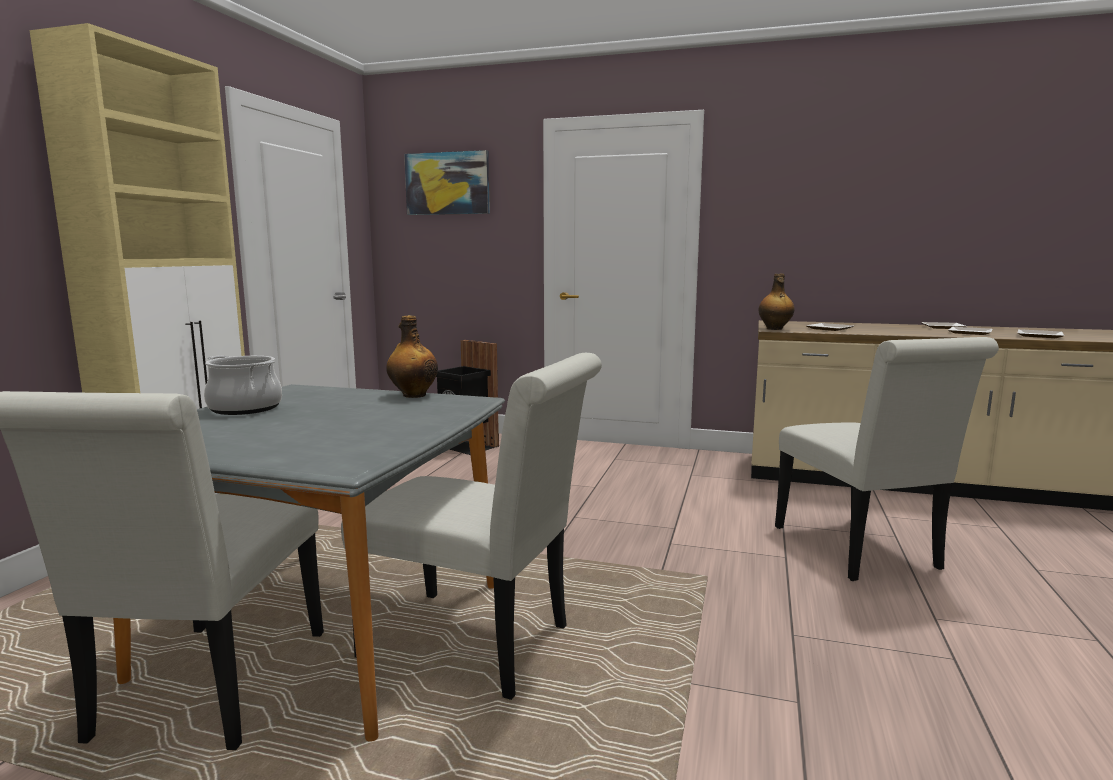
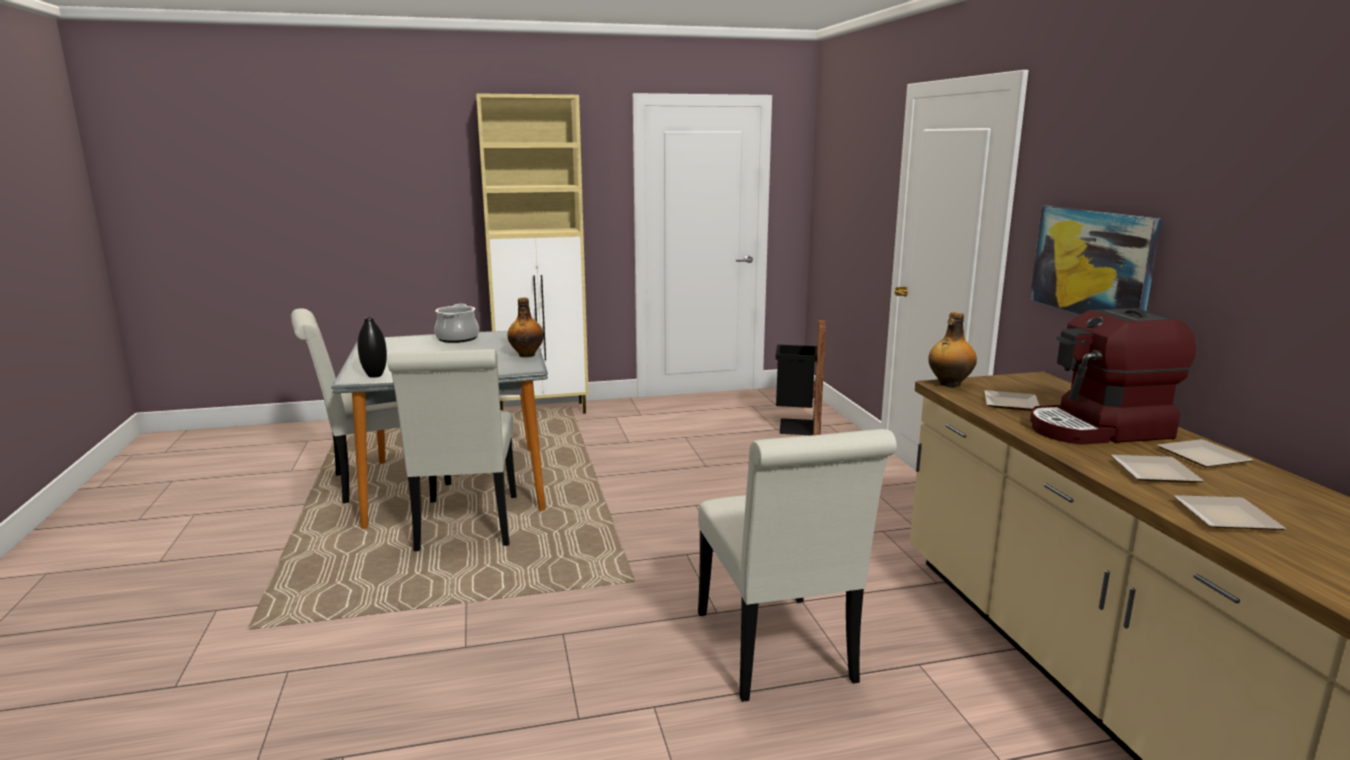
camera: 60 degrees right, 5 degrees up
picture [404,150,490,215] -> picture moved to [1030,206,1162,315]
white chair [775,337,999,581] -> white chair turned 60 degrees counterclockwise [698,429,897,702]
none -> black vase [358,317,387,378]
none -> coffee machine [1030,308,1196,445]

